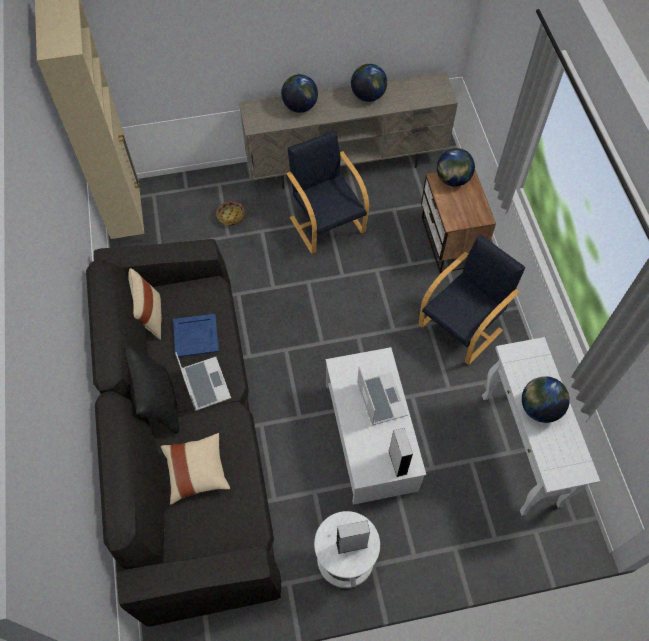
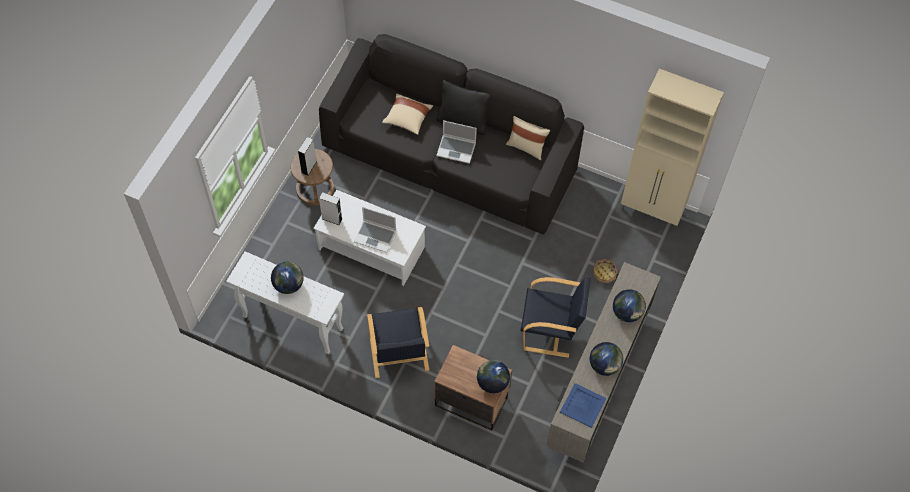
camera: 125 degrees right, 0 degrees up
blue tray [173,314,219,357] -> blue tray moved to [560,383,607,428]
white stool [314,511,380,588] -> brown stool [290,149,334,205]

